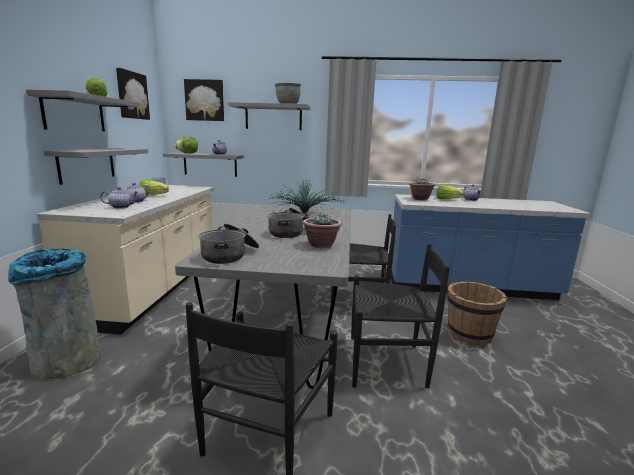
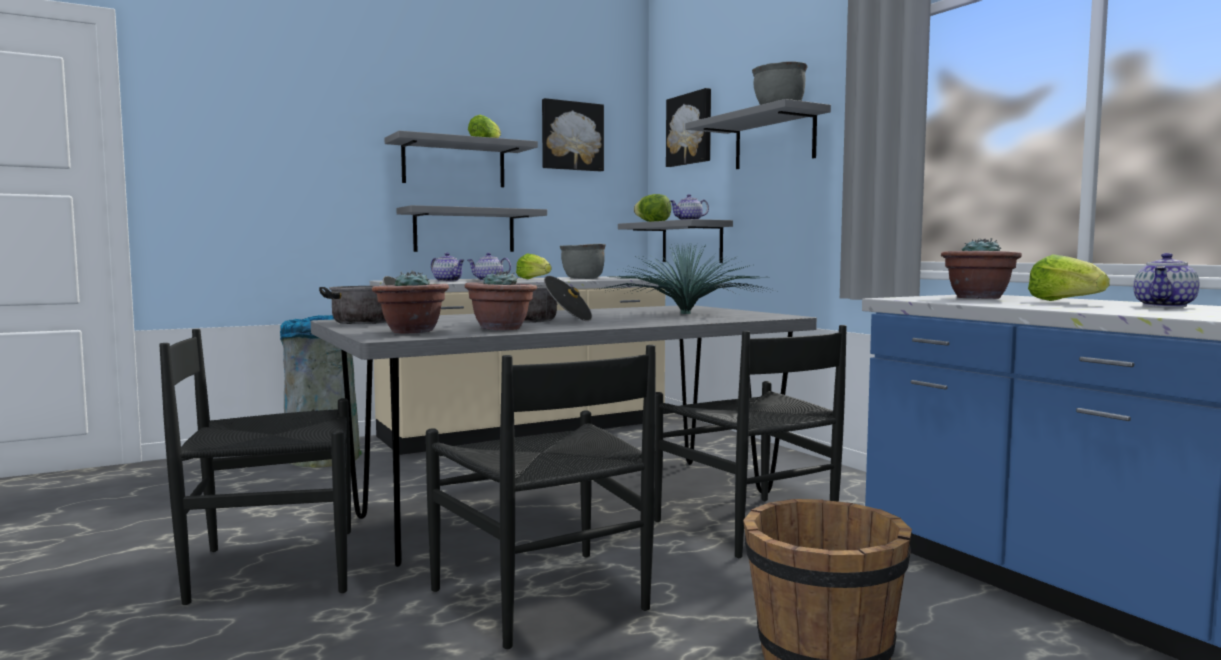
camera: 55 degrees right, 10 degrees down
none -> potted plant [372,271,449,333]
none -> grey cooking pot [560,244,606,279]

